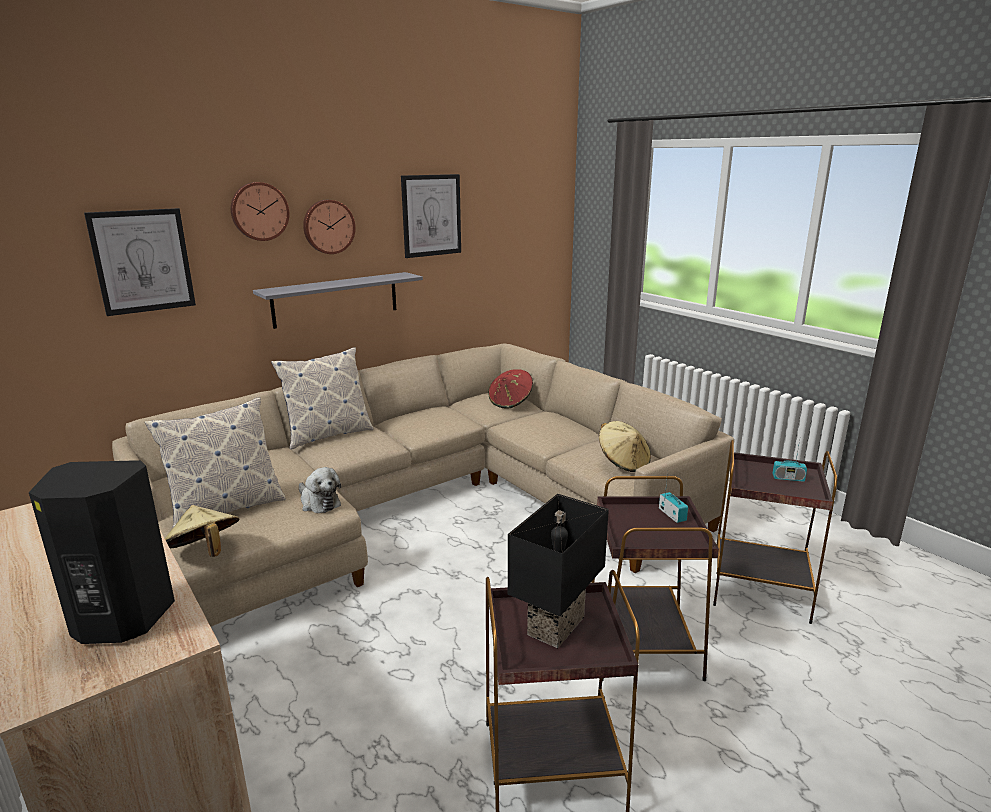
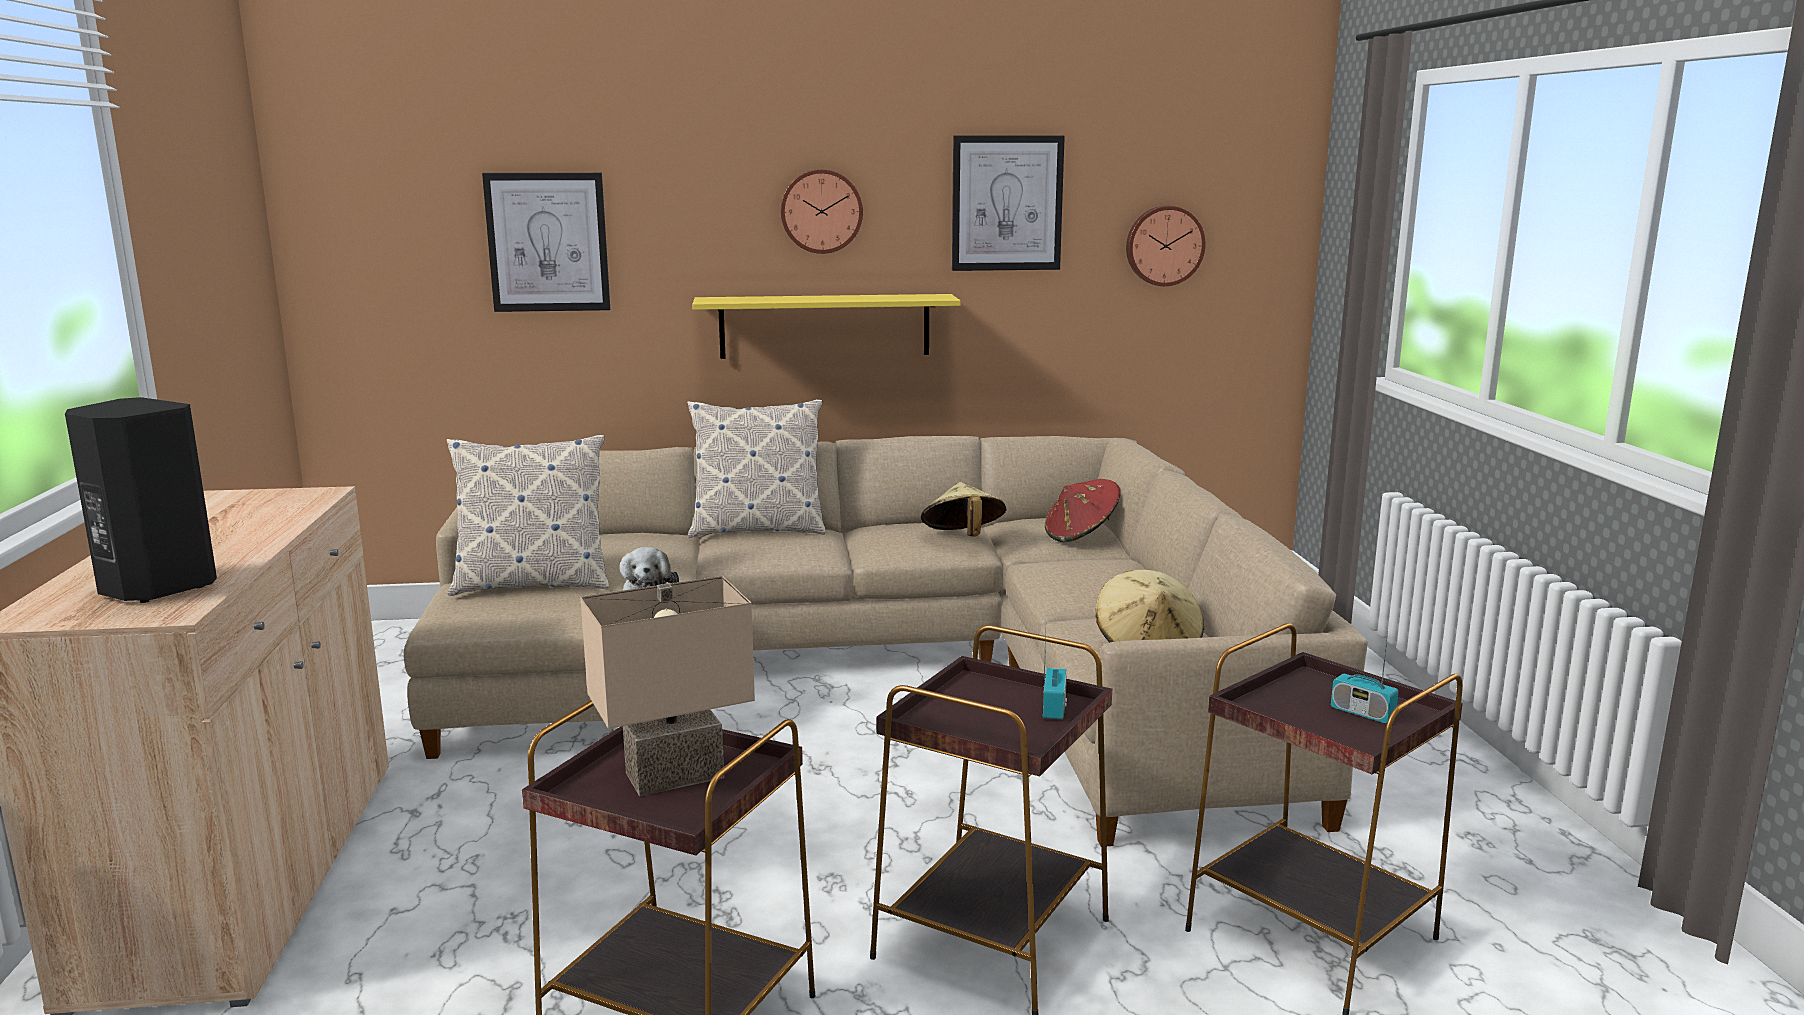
camera: 30 degrees right, 5 degrees down
beige hat [165,505,239,557] -> beige hat moved to [921,482,1007,537]
wall clock [231,182,289,241] -> wall clock moved to [1126,206,1206,286]
grey shelf [253,272,423,329] -> yellow shelf [692,294,960,359]
black table lamp [508,494,609,648] -> beige table lamp [580,576,755,796]

